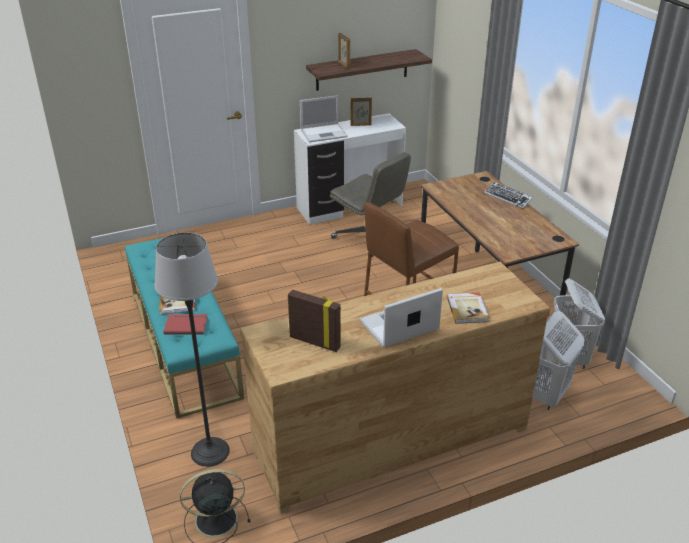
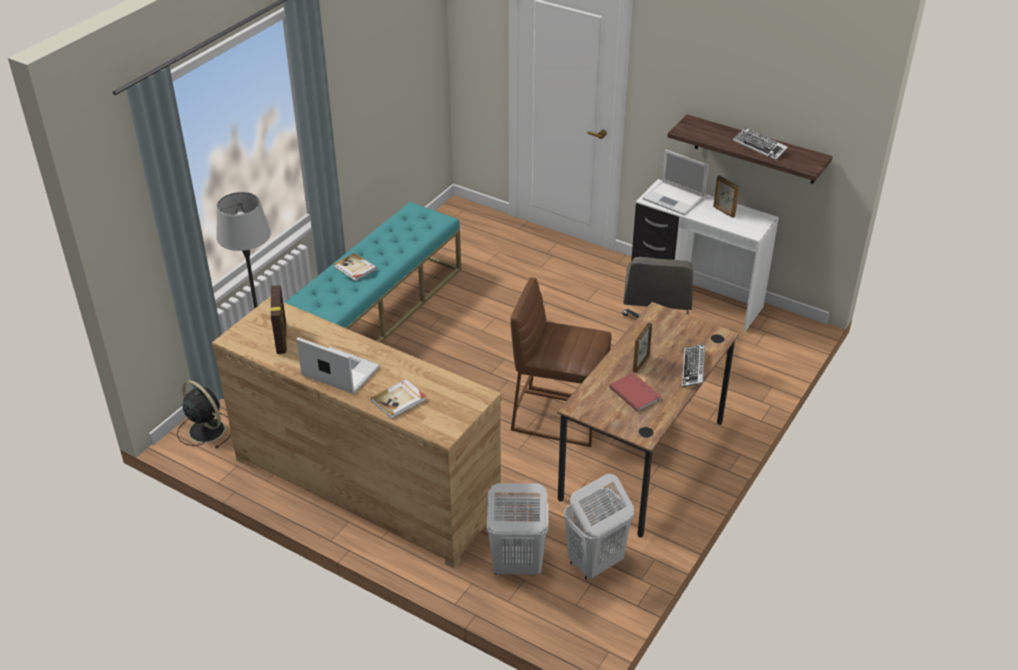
camera: 55 degrees right, 5 degrees up
red book [163,314,208,335] -> red book moved to [609,373,662,412]
picture frame [338,33,350,69] -> picture frame moved to [633,323,652,373]
none -> keyboard [733,127,788,160]

